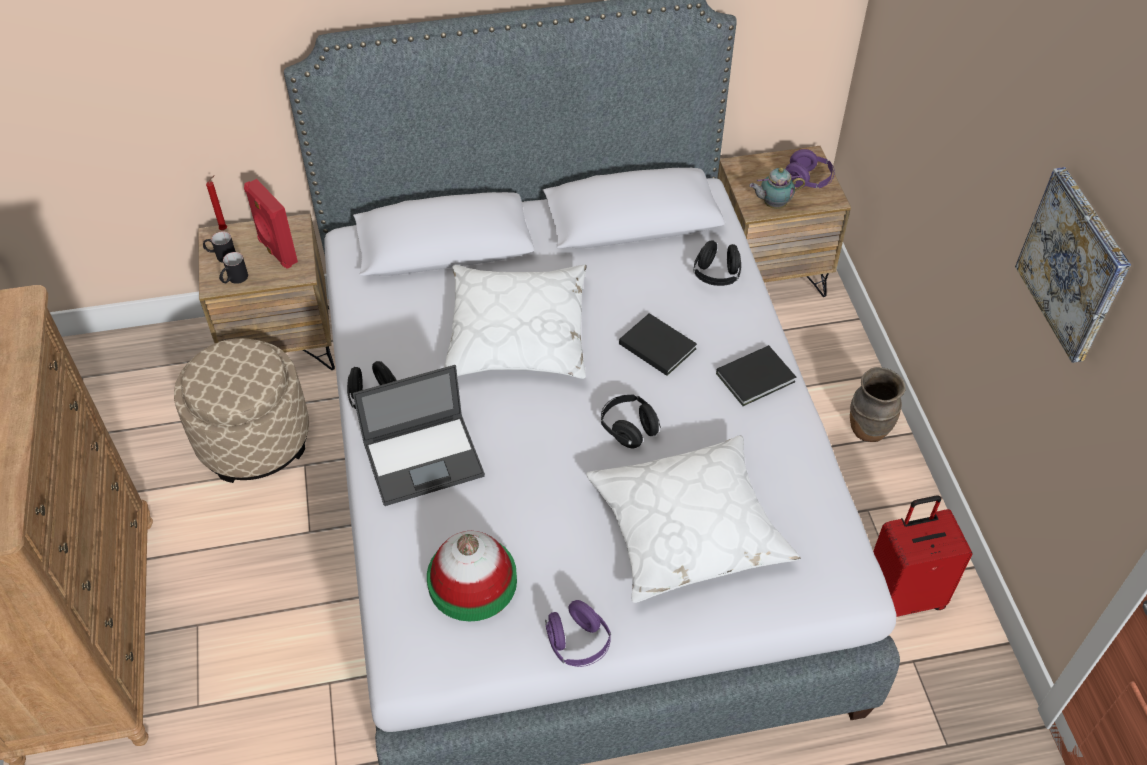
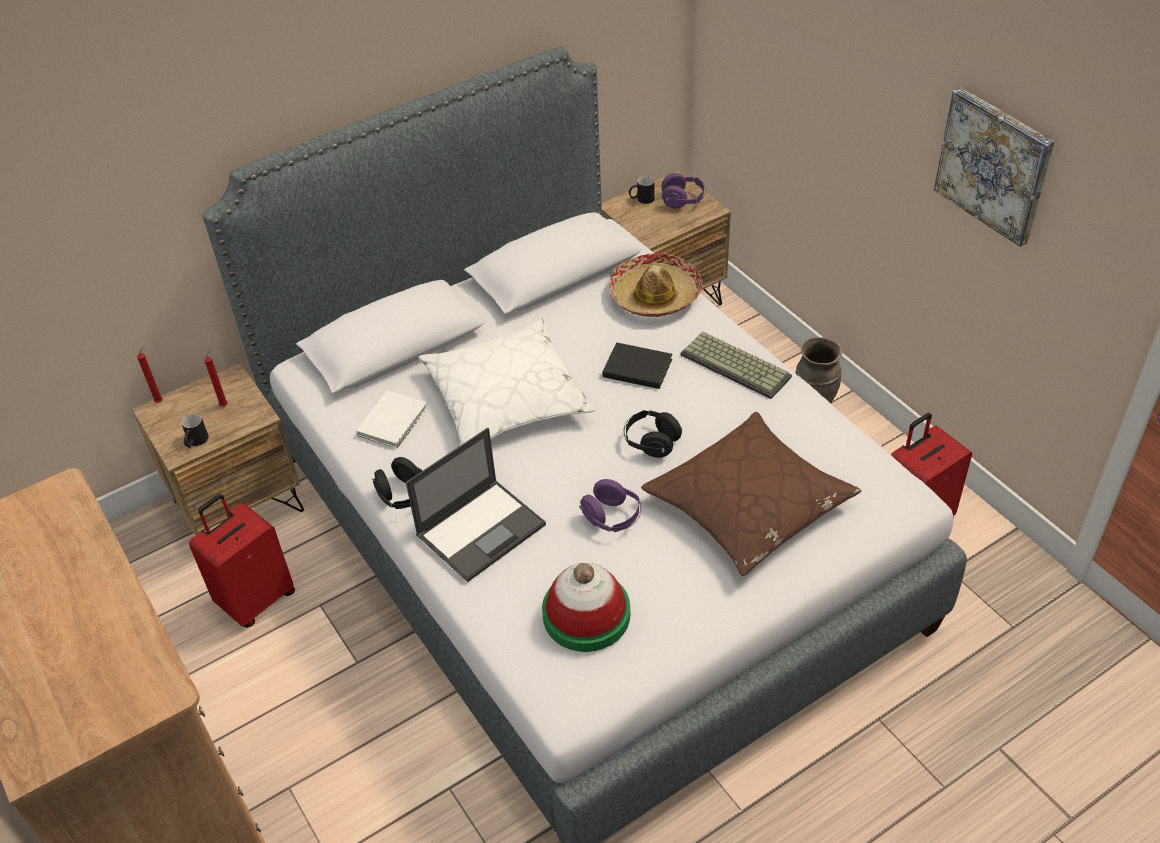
camera: 20 degrees left, 5 degrees down
beige ottoman [174,338,309,483] -> red suitcase [189,494,295,628]
black mug [203,231,236,263] -> black mug moved to [629,176,655,204]
red speaker [244,179,298,269] -> red candle [204,349,228,407]
purple headphones [545,600,611,667] -> purple headphones moved to [579,479,641,532]
white pillow [586,435,801,603] -> brown pillow [641,412,862,576]
black headphones [694,240,741,286] -> hat [609,253,703,317]
black book [716,345,796,406] -> keyboard [680,331,792,399]
teapot [749,168,805,209] -> none
none -> white book [356,390,428,449]

